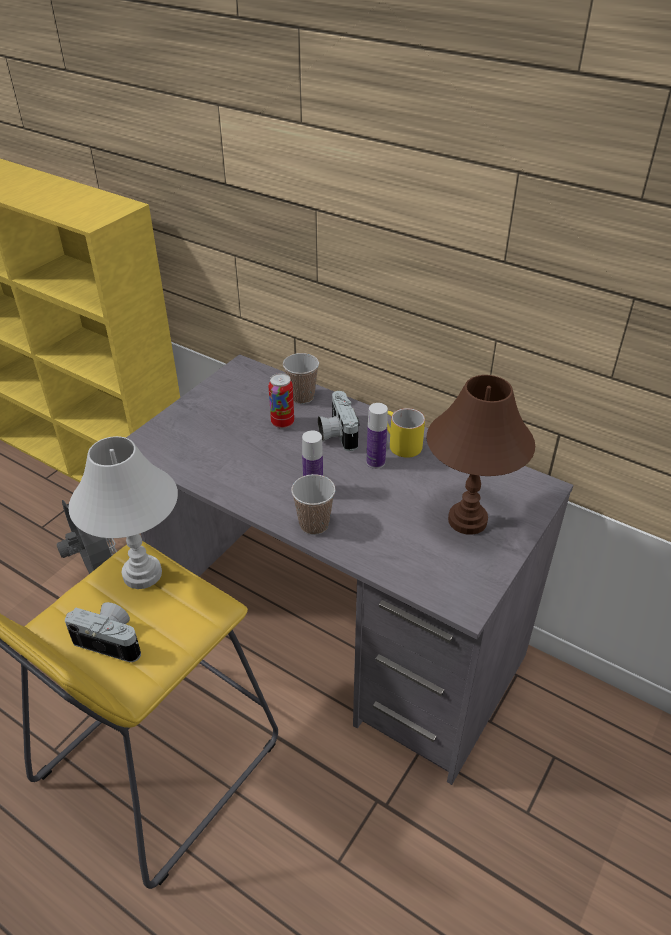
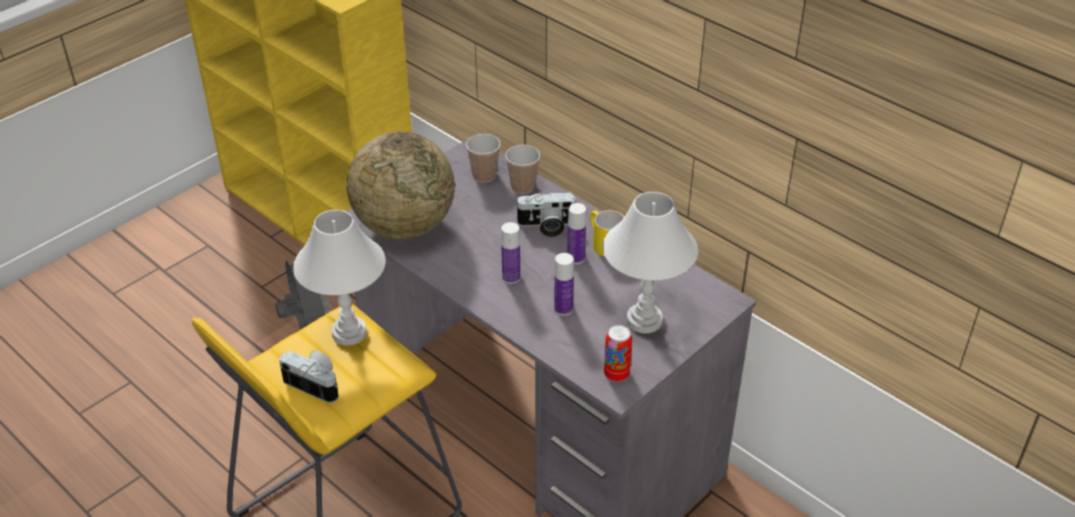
camera: 10 degrees right, 0 degrees up
can [269,373,294,428] -> can moved to [604,325,632,382]
cup [291,474,336,535] -> cup moved to [466,134,501,183]
camera [318,391,359,451] -> camera turned 90 degrees counterclockwise [515,192,575,237]
brown table lamp [427,375,535,535] -> white table lamp [603,192,698,333]
none -> globe [347,131,455,239]
none -> bottle [554,253,574,316]

